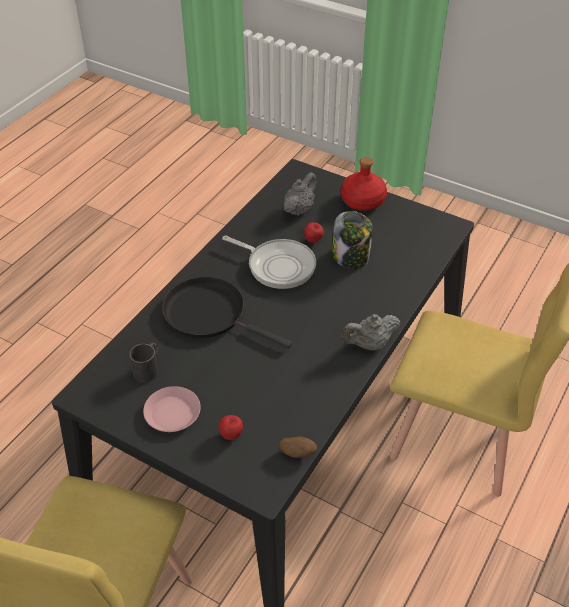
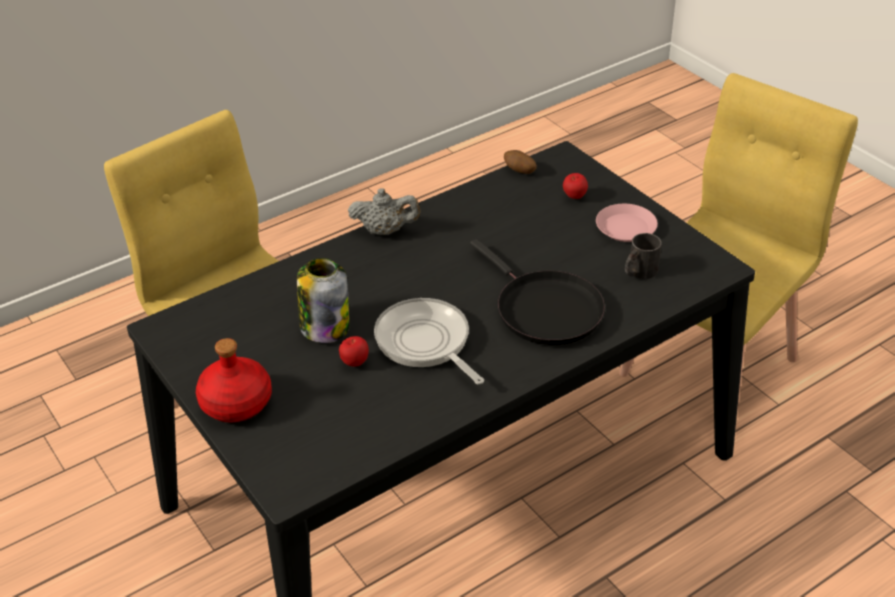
camera: 155 degrees left, 5 degrees down
grey teapot [284,172,316,216] -> none

